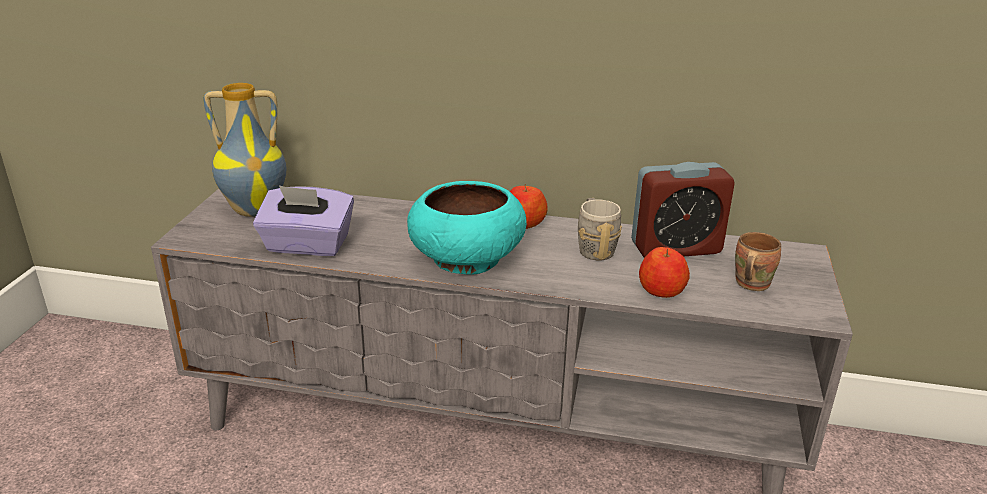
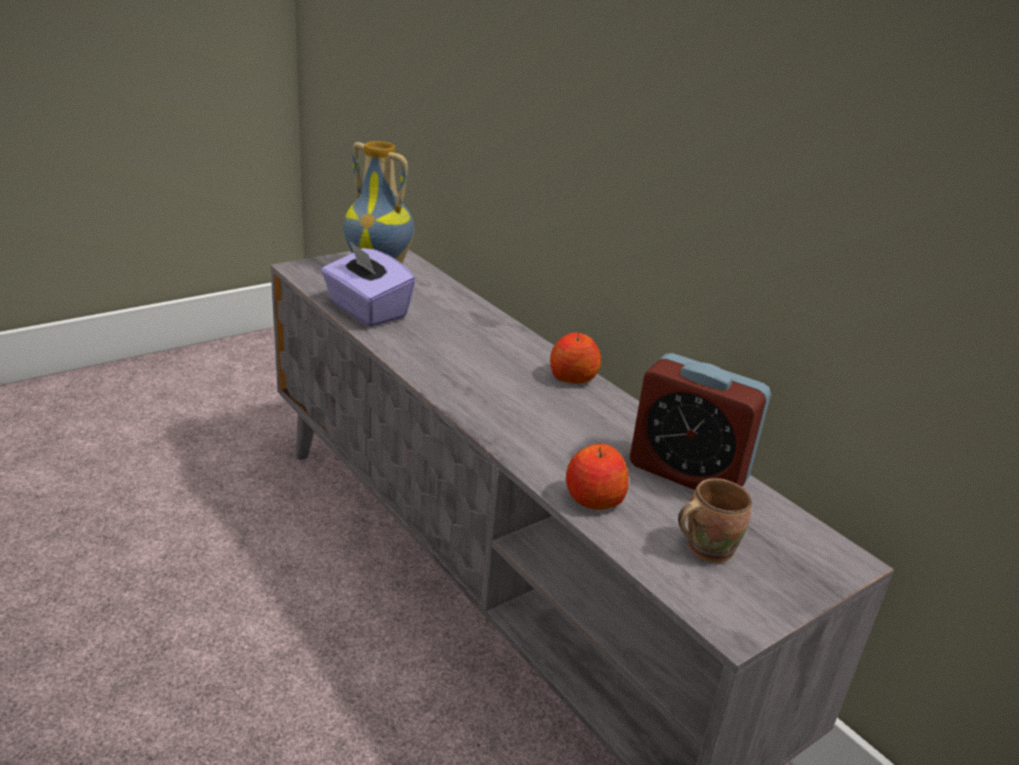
camera: 40 degrees right, 0 degrees up
turquoise bowl [407,181,527,275] -> none
grey mug [578,198,622,260] -> none

